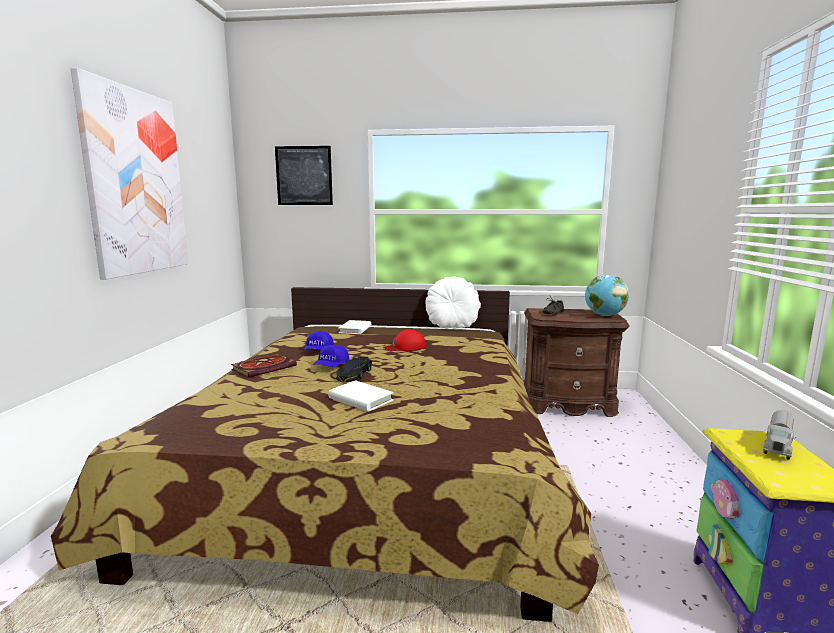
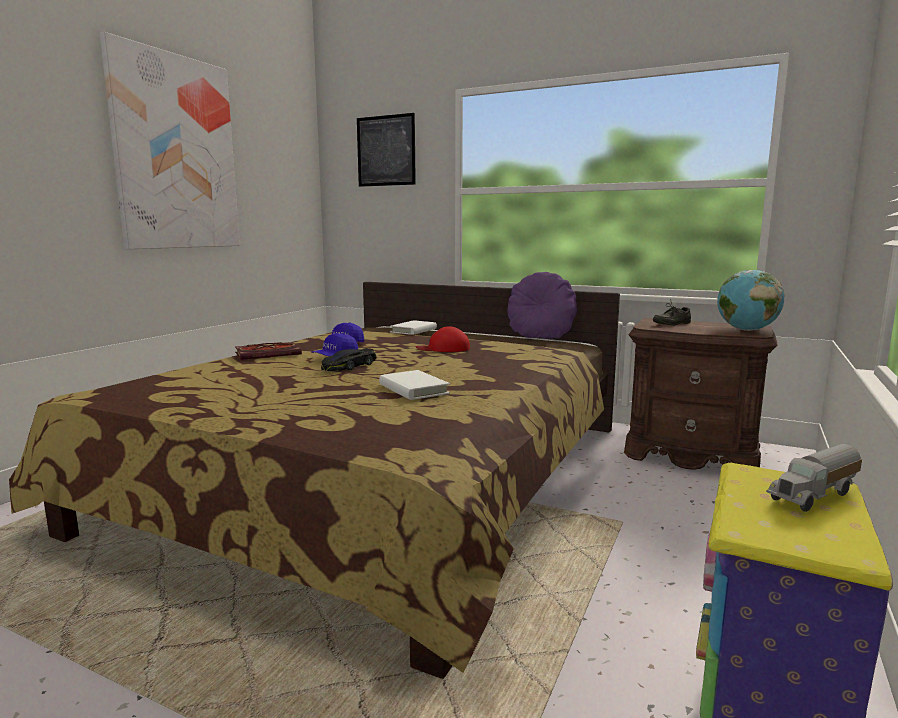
camera: 20 degrees right, 0 degrees up
white book [328,380,394,412] -> white book moved to [379,370,450,400]
white pillow [425,277,481,328] -> purple pillow [507,272,577,339]

